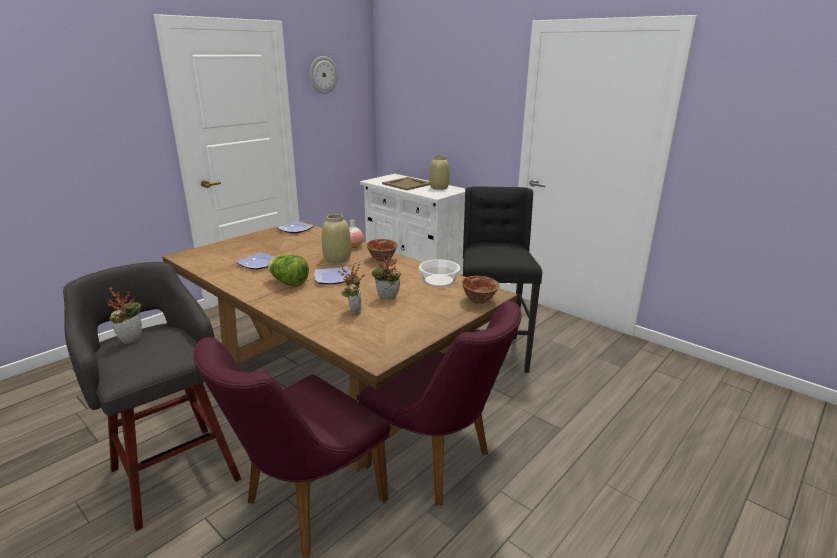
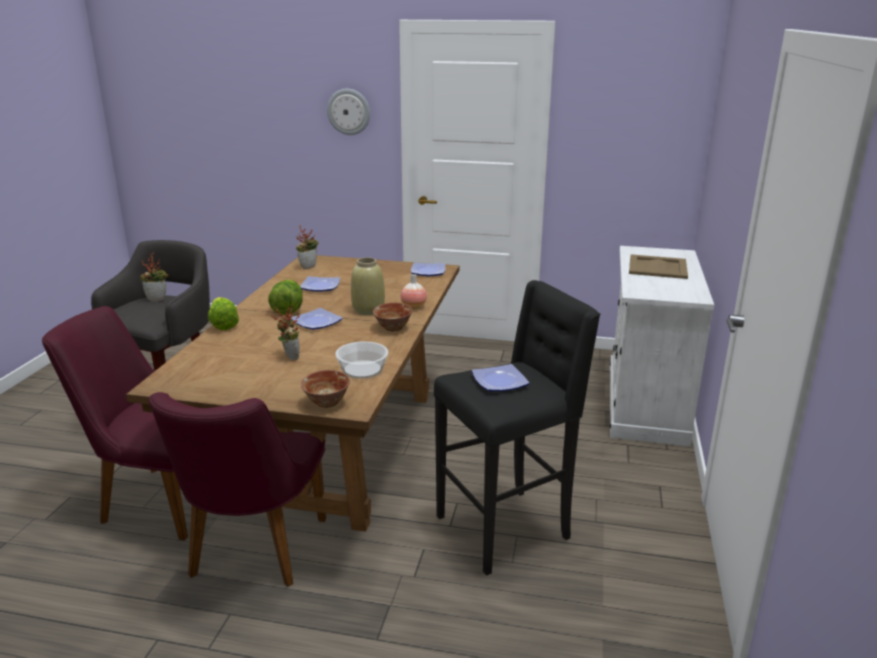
camera: 60 degrees right, 0 degrees up
wall clock [309,56,338,94] -> wall clock moved to [327,89,370,135]
potted plant [338,264,365,315] -> potted plant moved to [296,225,318,269]
beige vase [429,155,450,190] -> none
none -> lettuce [208,297,239,330]
none -> plate [472,364,530,391]

